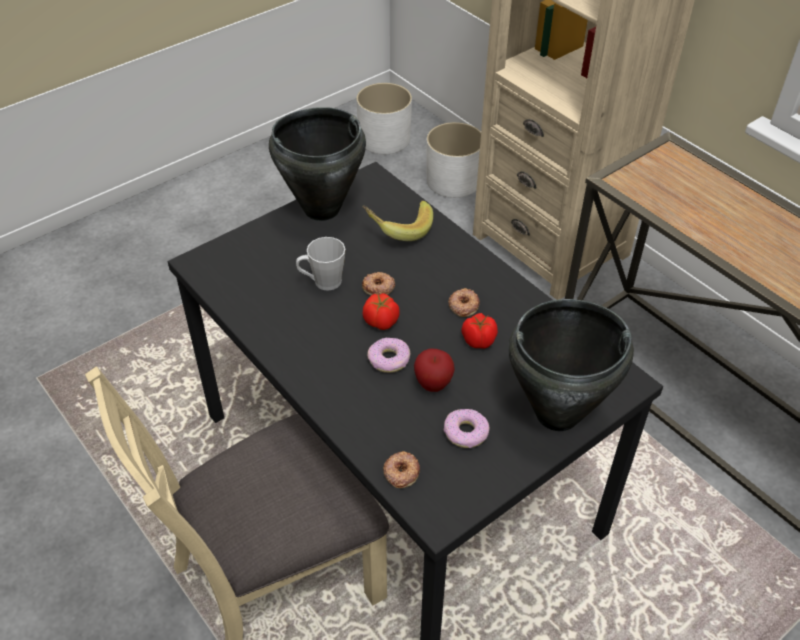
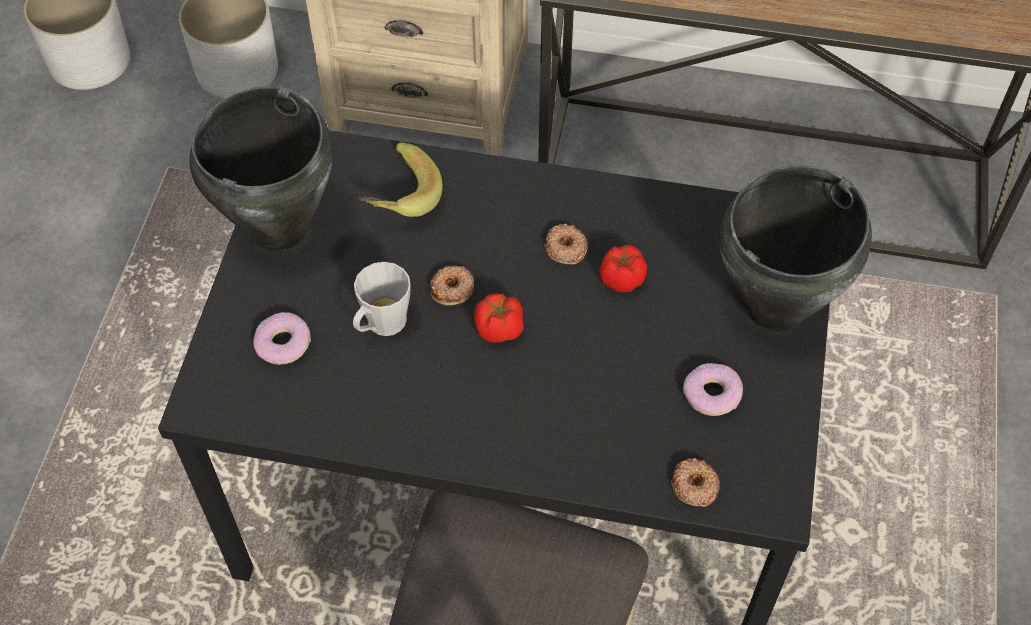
camera: 40 degrees left, 10 degrees up
donut [367,338,410,373] -> donut moved to [253,312,311,365]
apple [414,348,455,392] -> none

